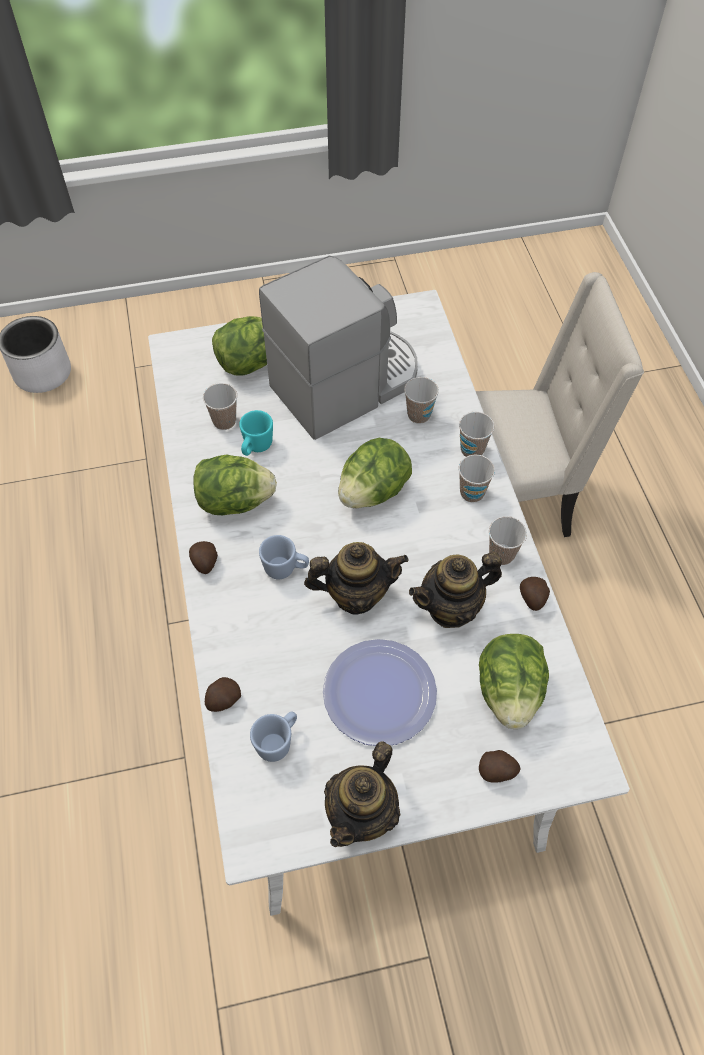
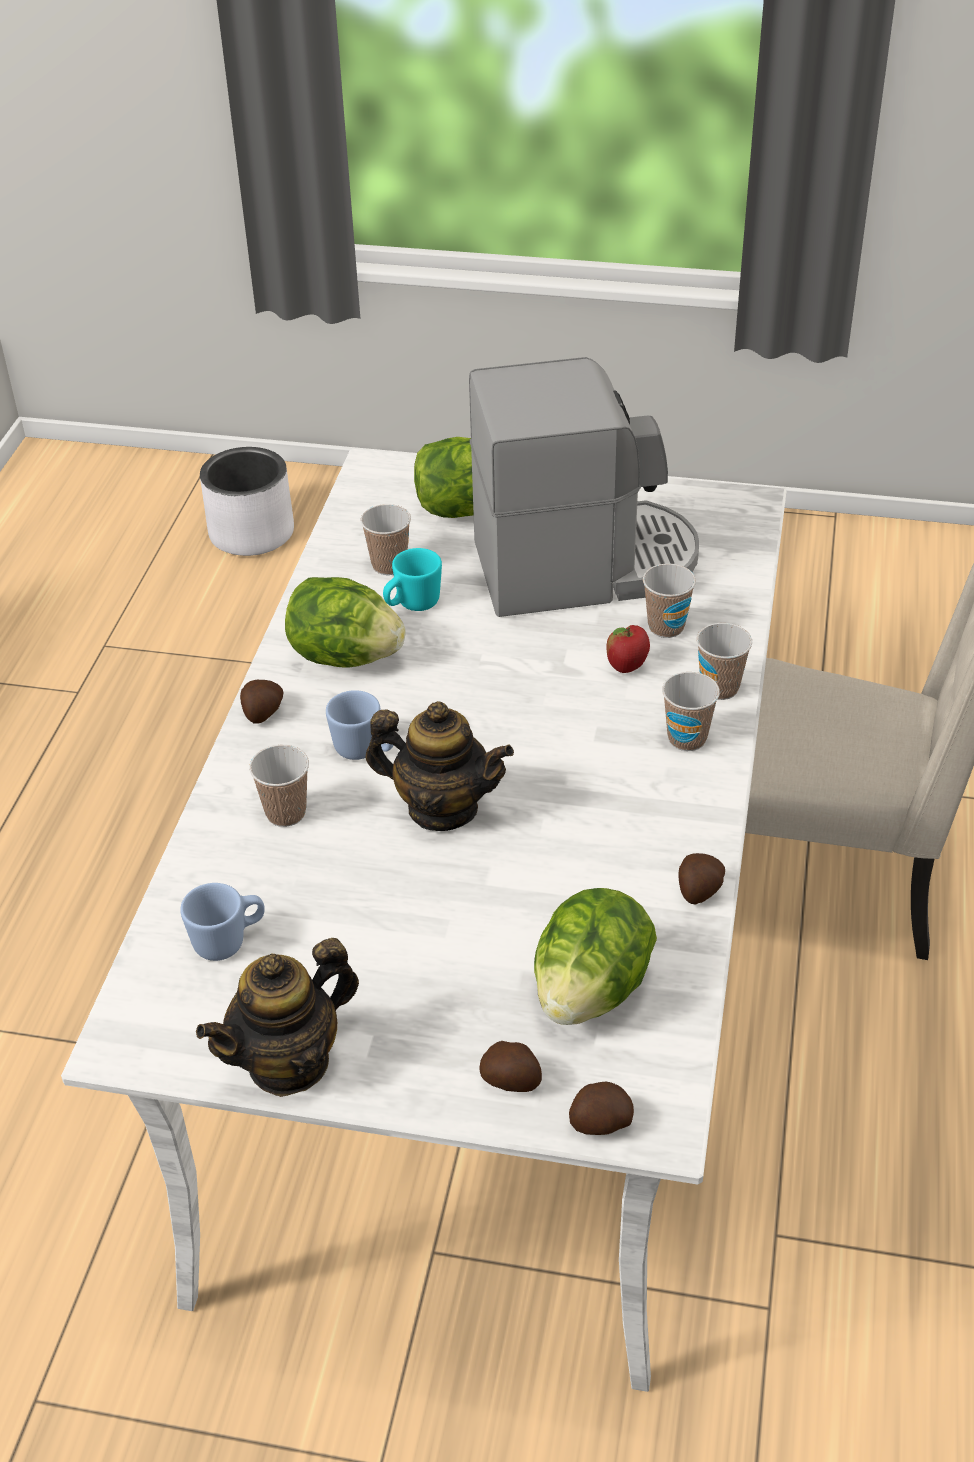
camera: 25 degrees right, 15 degrees down
potato [205,677,241,712] -> potato moved to [569,1082,634,1135]
plate [323,639,437,746] -> none
lettuce [338,438,412,508] -> none
teapot [409,552,502,628] -> none
cup [489,516,527,565] -> cup moved to [249,745,309,827]
none -> apple [607,625,650,673]

